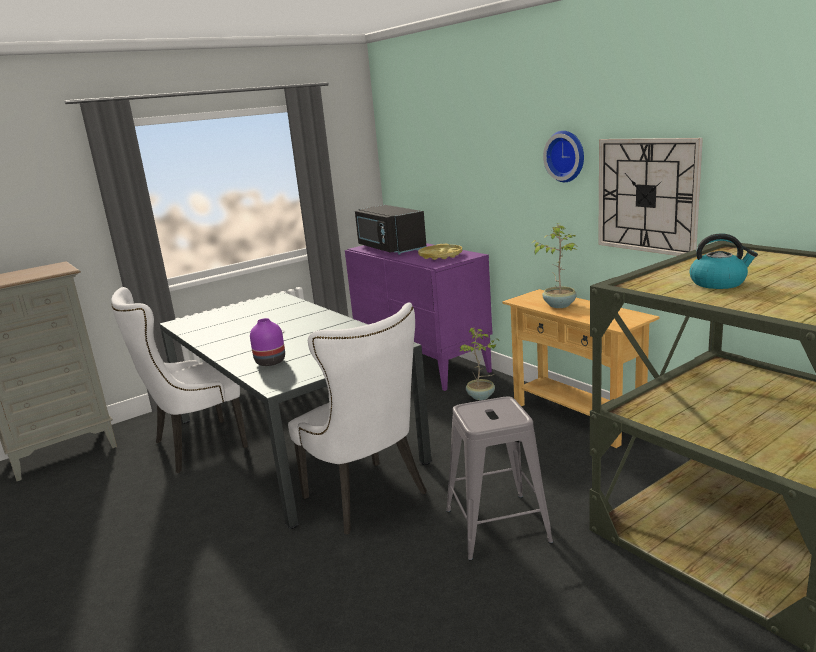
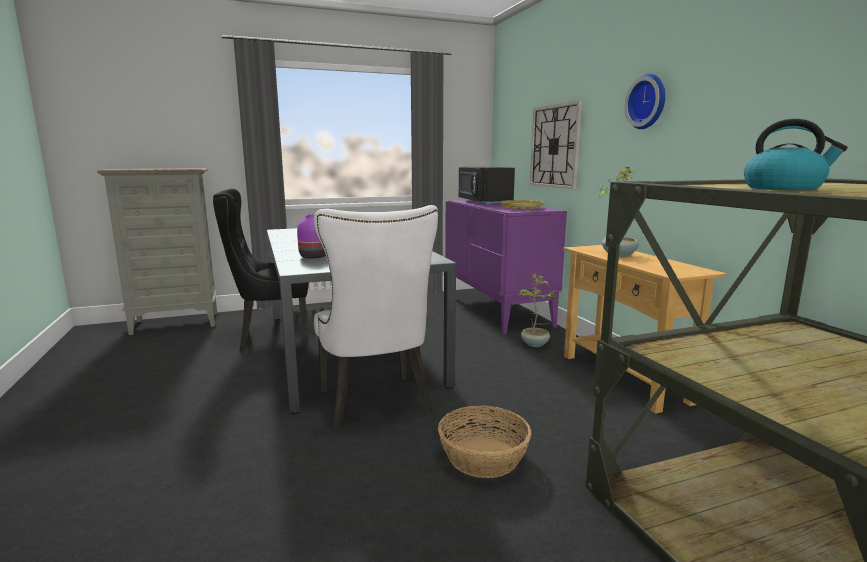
camera: 15 degrees right, 5 degrees down
white chair [112,287,248,473] -> black chair [213,189,309,353]
grey stool [446,397,553,560] -> basket [438,406,532,478]
wall clock [598,138,703,256] -> wall clock moved to [530,100,582,189]

